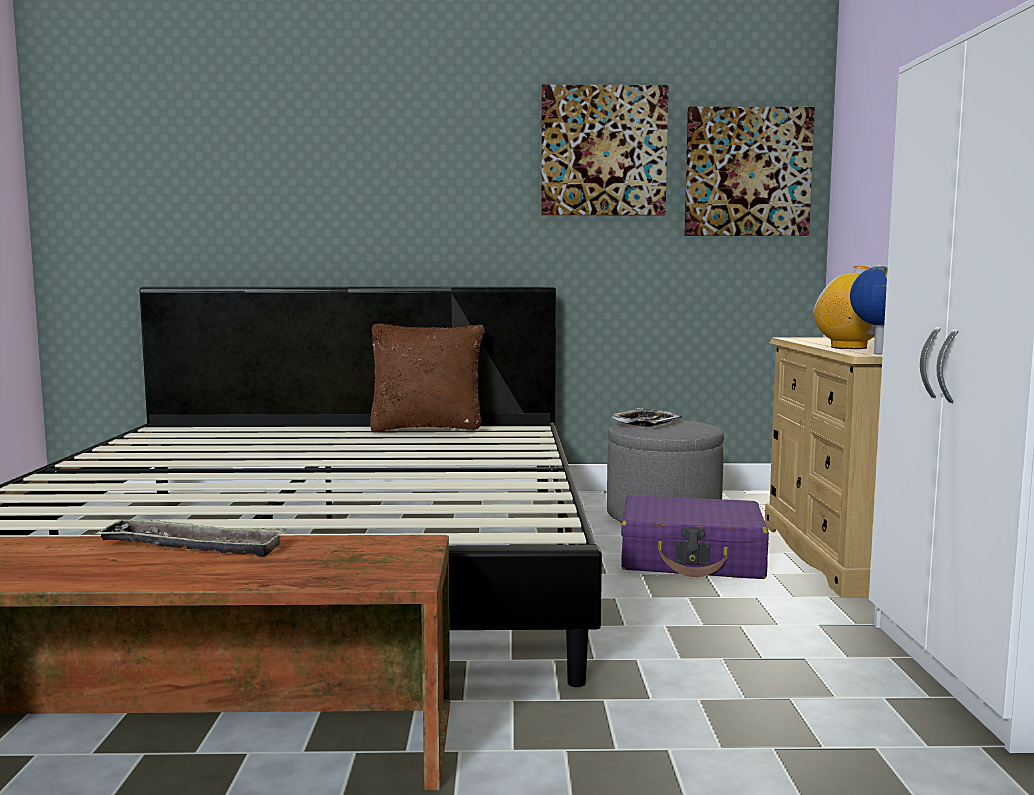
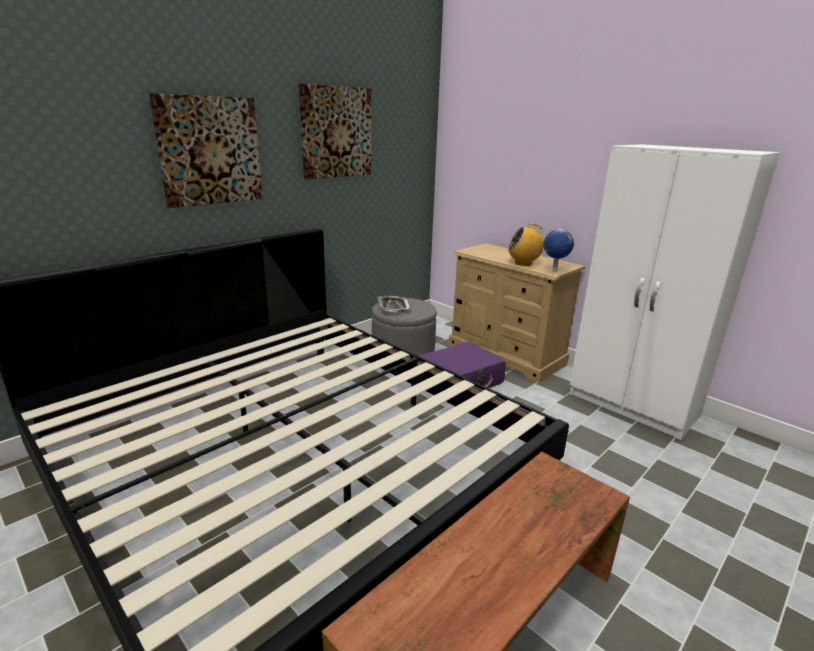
camera: 45 degrees left, 15 degrees up
tray [94,518,286,557] -> none
brown pillow [370,323,484,432] -> none
picture [684,107,815,236] -> picture moved to [149,93,262,208]

